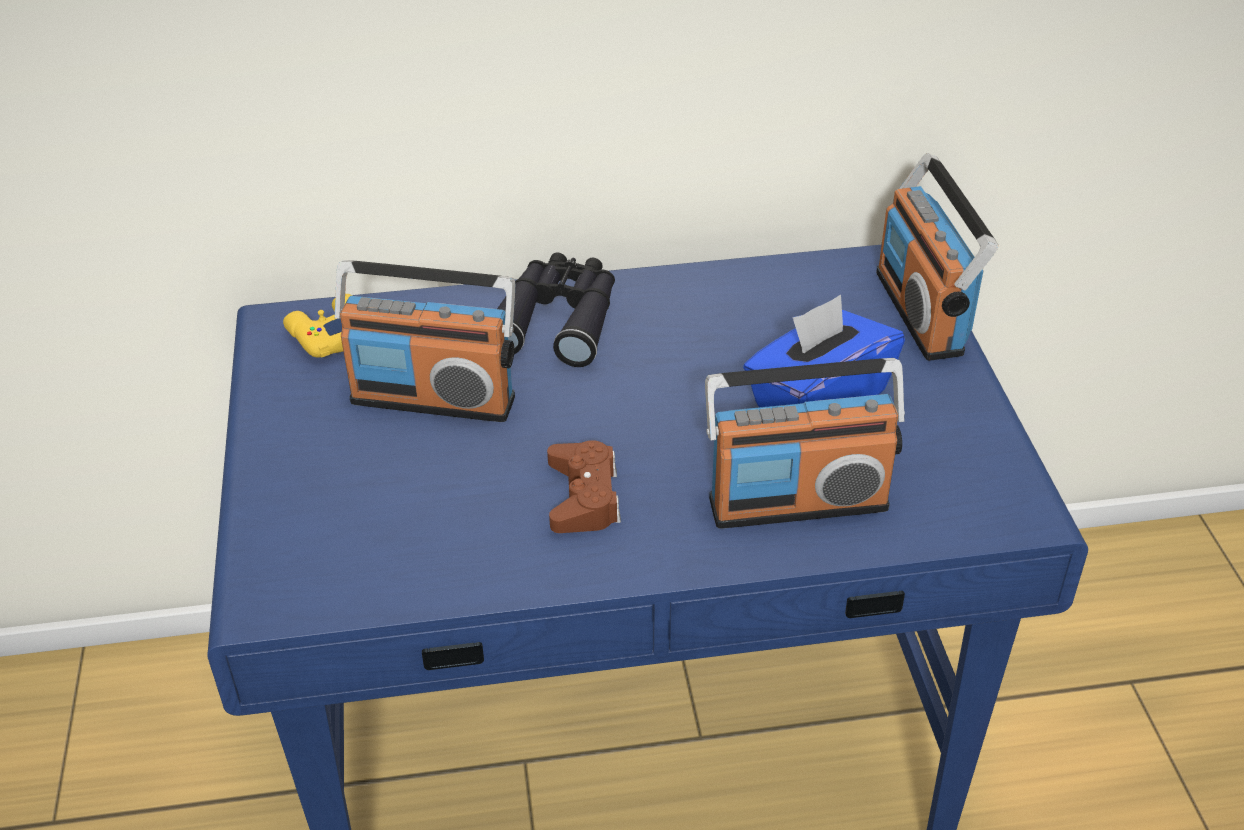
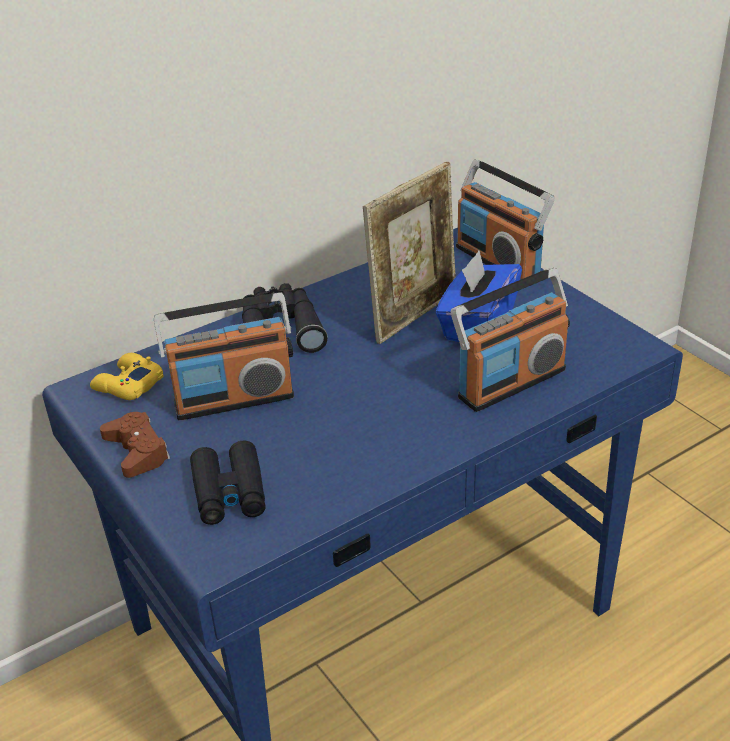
camera: 25 degrees left, 5 degrees down
brown game controller [547,440,621,533] -> brown game controller moved to [100,412,170,478]
none -> black binoculars [190,441,266,525]
none -> picture frame [363,162,456,344]

